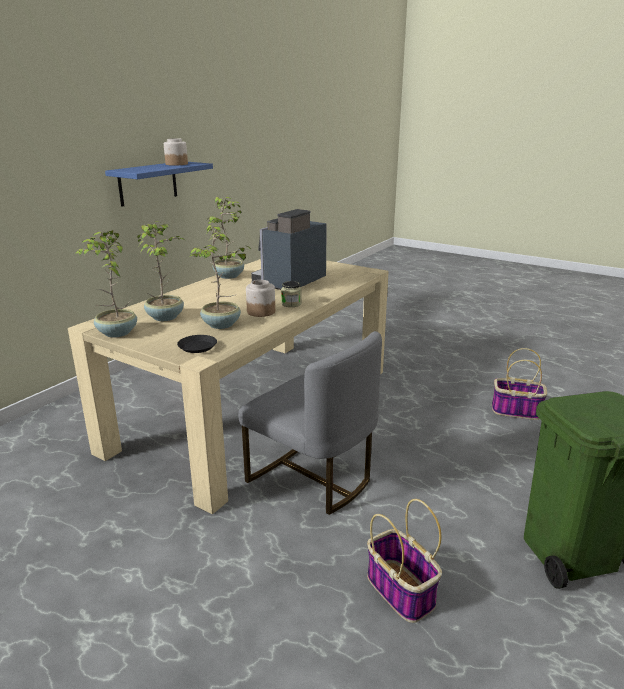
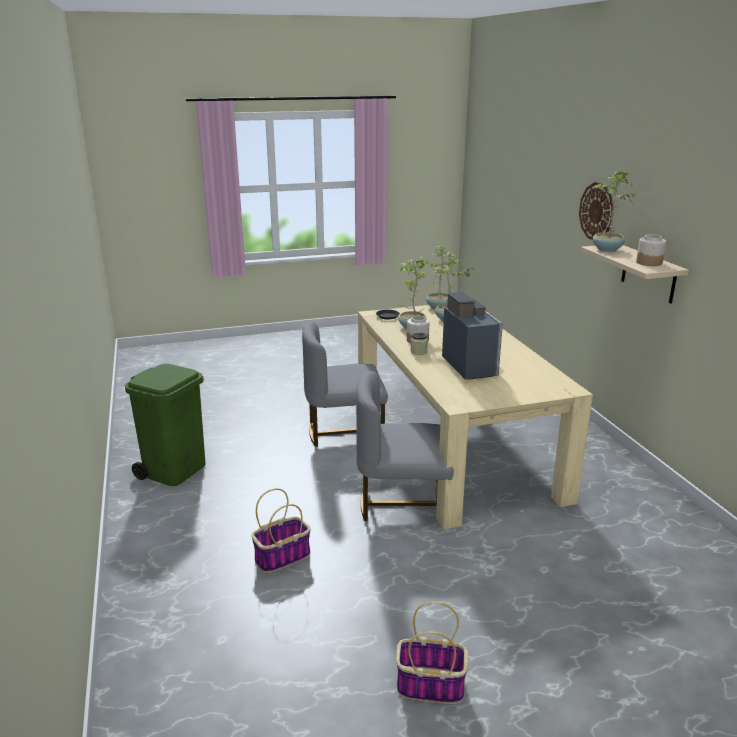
camera: 130 degrees right, 0 degrees up
blue shelf [105,162,213,207] -> beige shelf [581,245,689,304]
potted plant [208,197,244,279] -> potted plant moved to [593,171,635,252]
basket [367,499,442,623] -> basket moved to [396,602,468,704]
none -> grey chair [356,371,454,521]
none -> wall clock [579,182,613,240]

